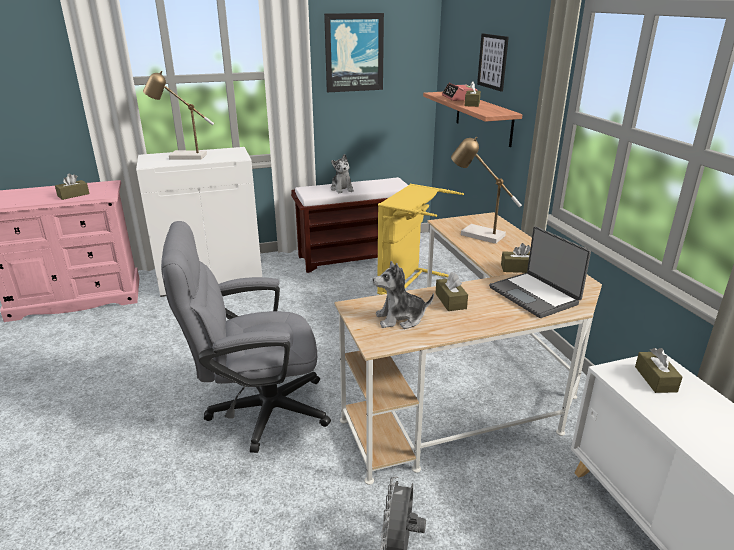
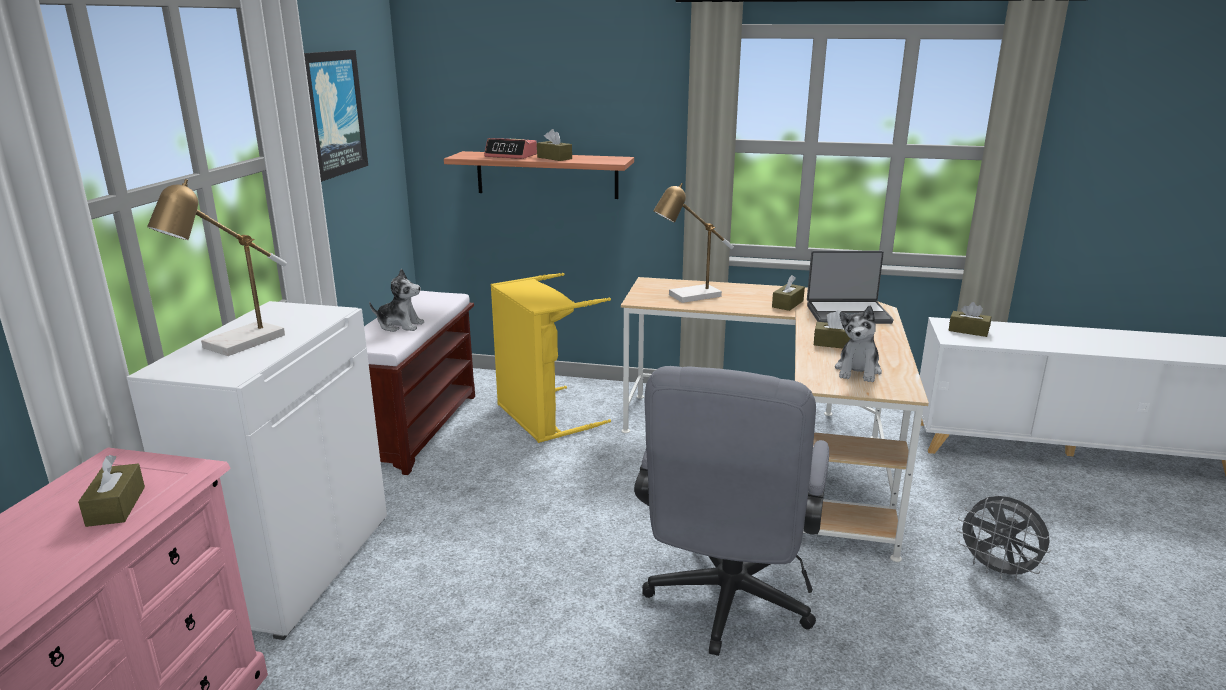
camera: 60 degrees left, 5 degrees down
picture [477,34,509,92] -> none

